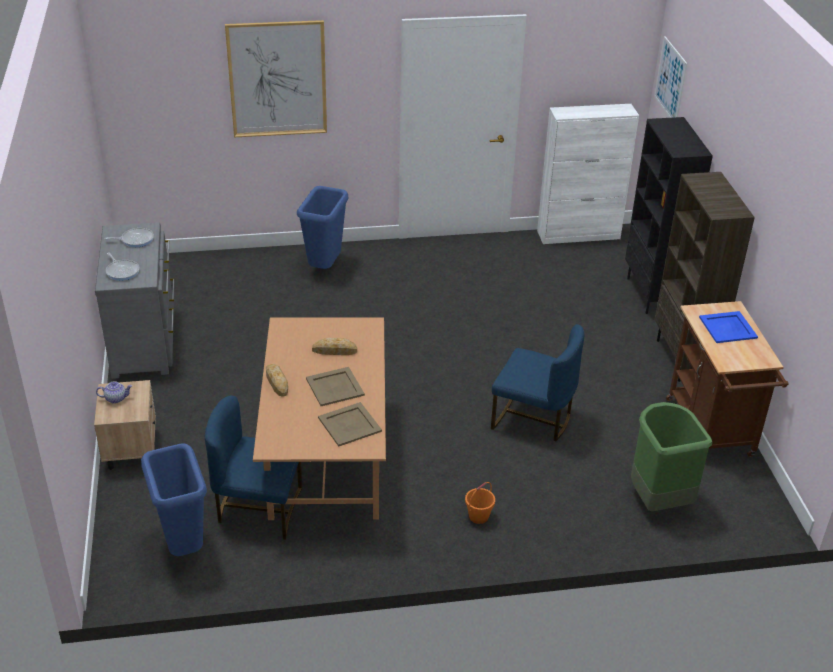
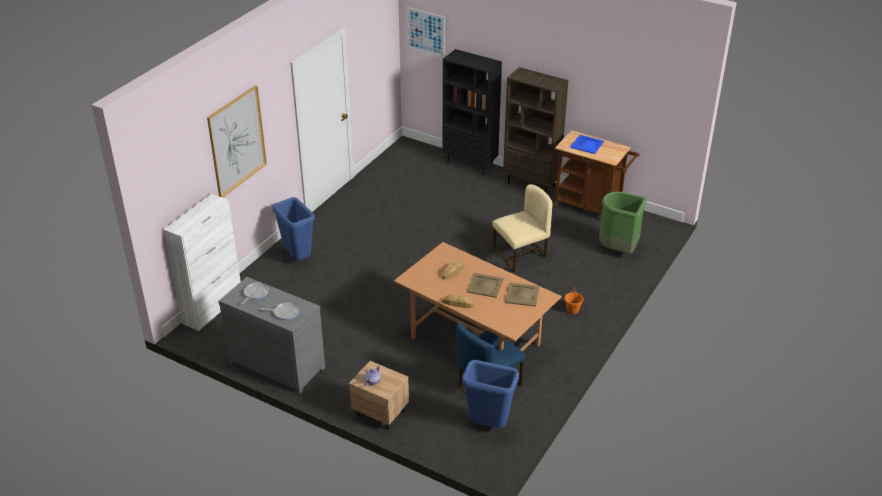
camera: 50 degrees left, 0 degrees up
blue chair [491,324,584,441] -> beige chair [492,184,552,273]
white cabinet [537,104,639,244] -> white cabinet moved to [163,194,241,331]

